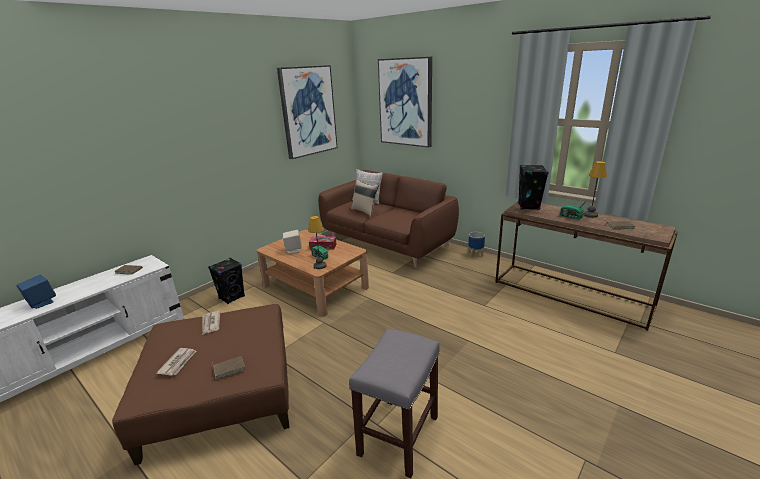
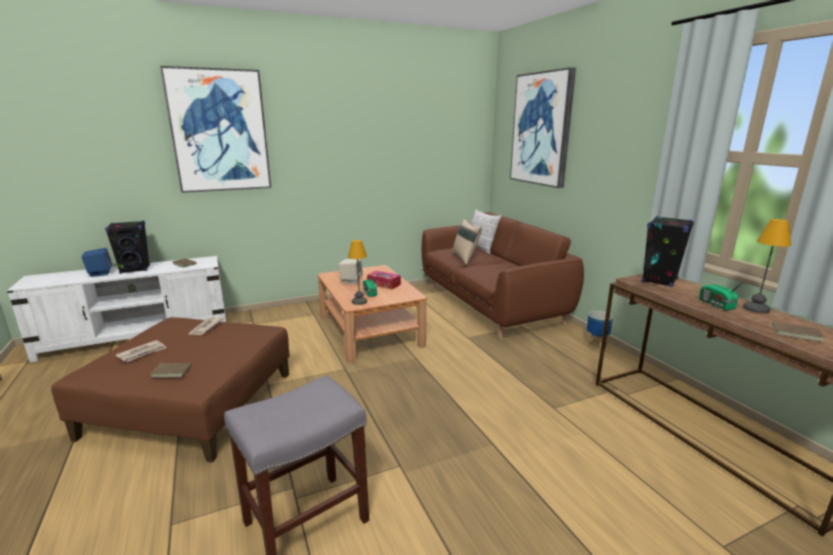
camera: 25 degrees right, 5 degrees down
black speaker [208,258,245,304] -> black speaker moved to [105,220,150,274]
picture [277,65,337,159] -> picture moved to [160,66,271,193]

